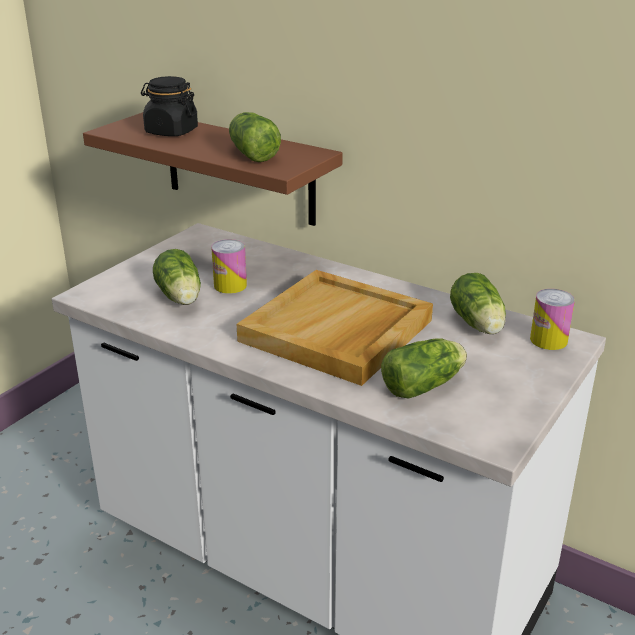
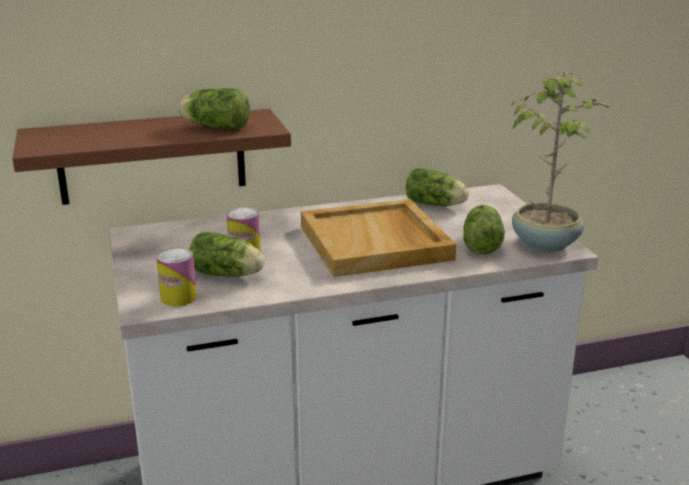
camera: 50 degrees left, 5 degrees down
black jar [141,76,198,136] -> none
can [530,289,575,350] -> can moved to [156,248,197,306]
none -> potted plant [512,71,609,252]

